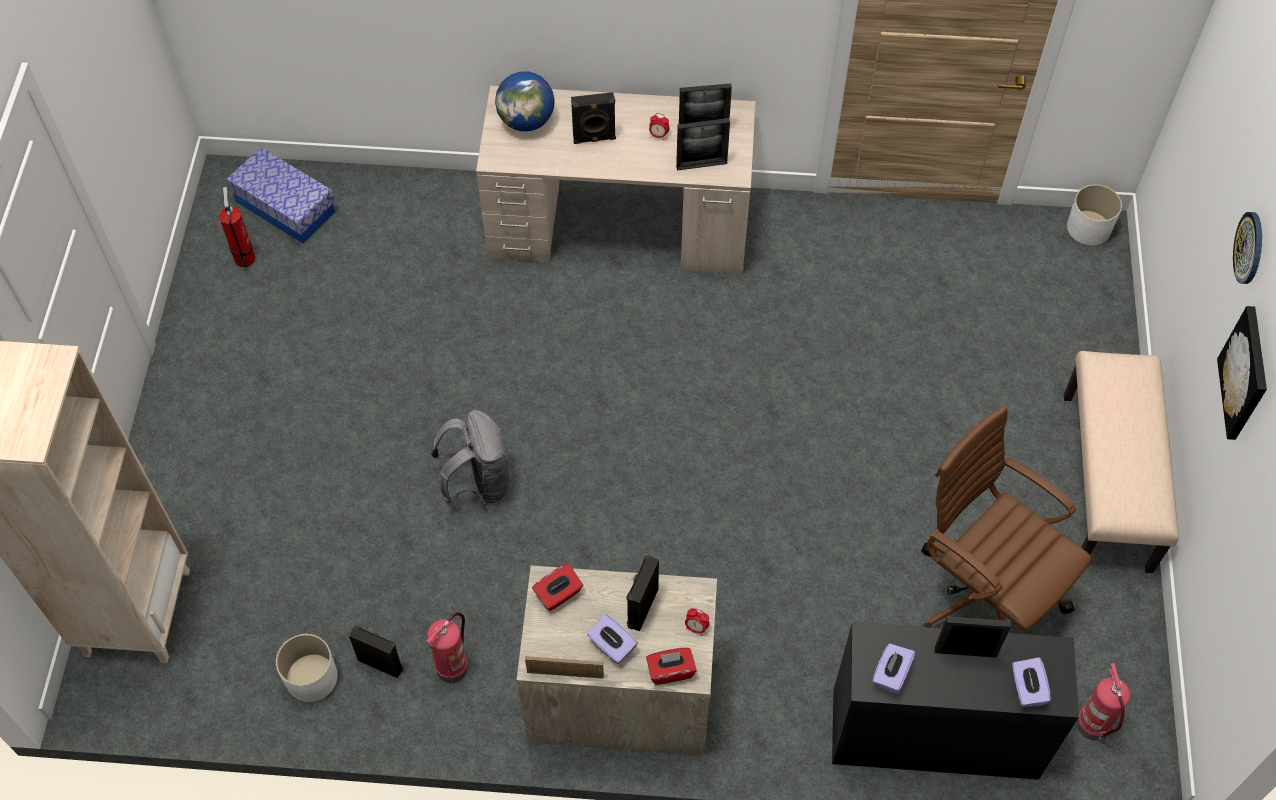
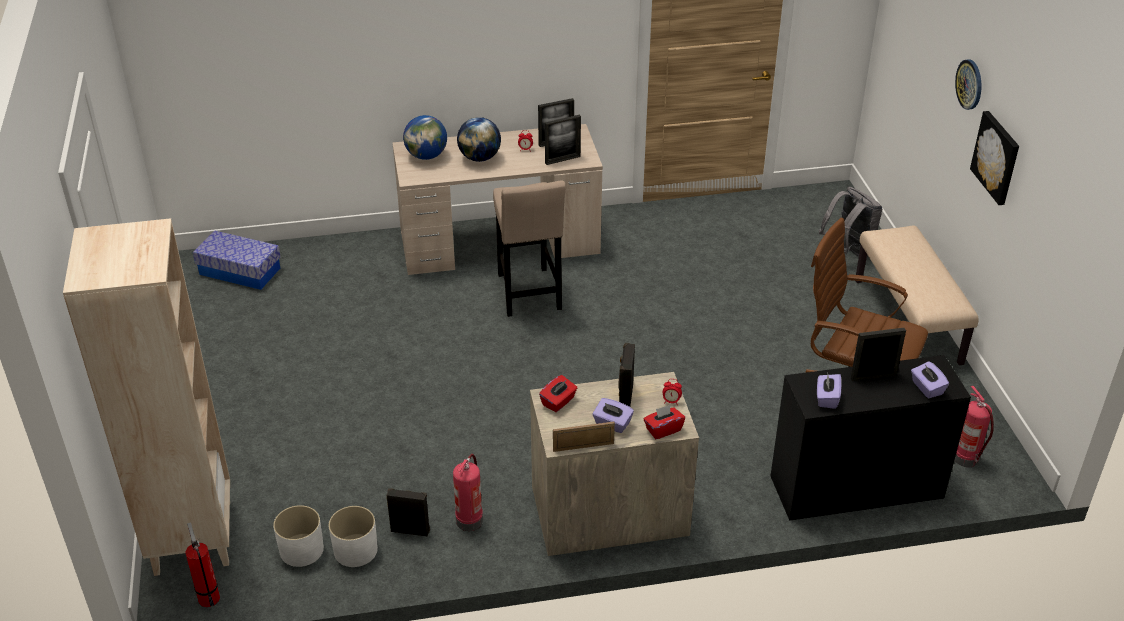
camera: 15 degrees left, 20 degrees down
fire extinguisher [219,187,255,267] -> fire extinguisher moved to [185,522,220,607]
grey backpack [431,410,511,505] -> grey backpack moved to [819,187,882,257]
black speaker [571,92,616,144] -> globe [457,117,501,162]
white planter [1067,184,1122,246] -> white planter moved to [273,505,324,567]
none -> beige stool [493,180,566,317]

